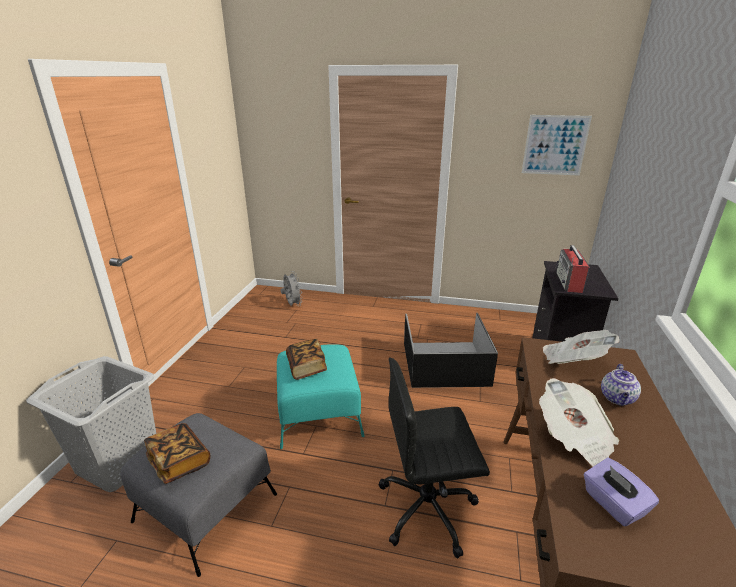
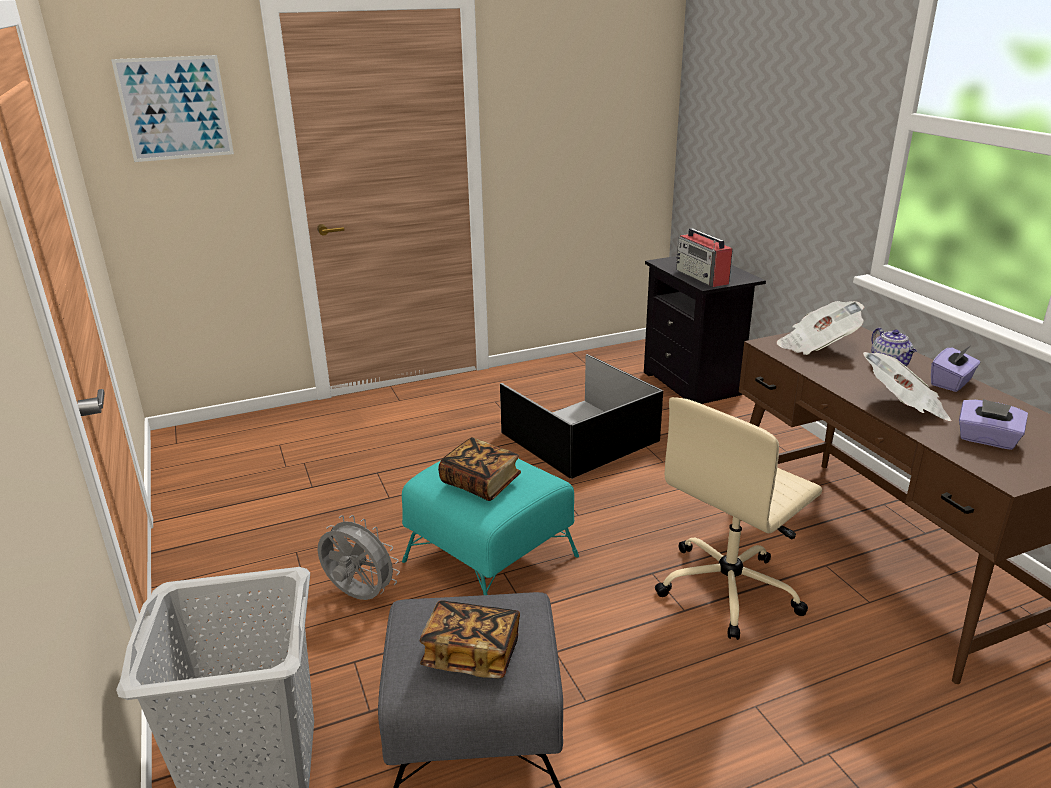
camera: 35 degrees left, 0 degrees up
grey fan [281,271,303,306] -> grey fan moved to [317,515,400,600]
black office chair [378,357,490,558] -> beige office chair [655,397,822,640]
picture [522,115,592,176] -> picture moved to [111,55,234,162]
none -> purple tissue box [931,346,980,392]

